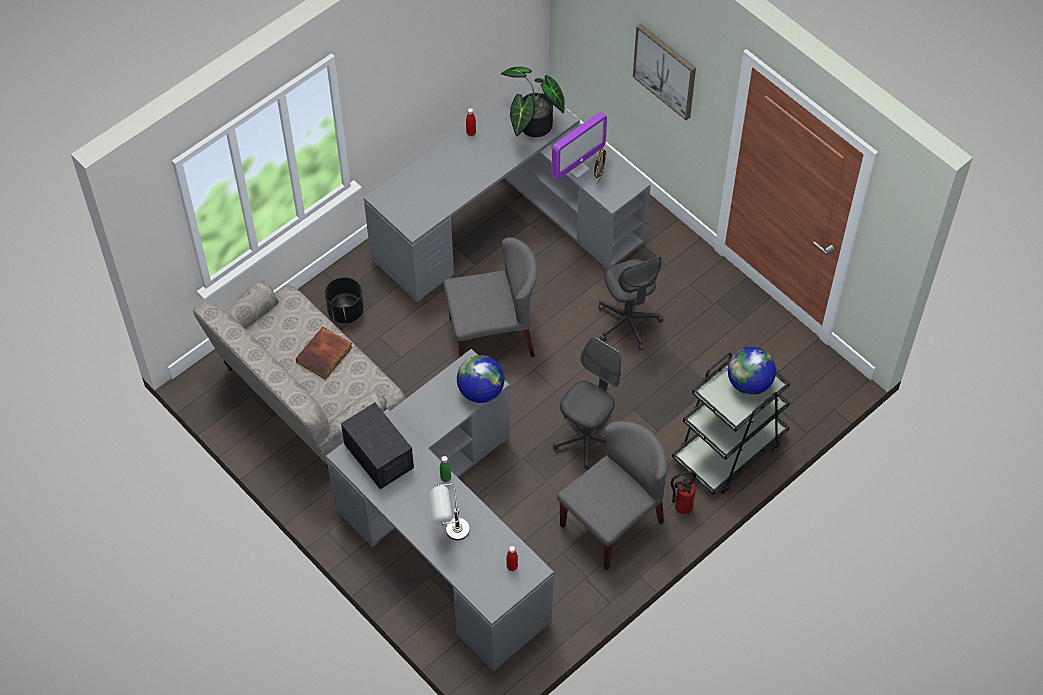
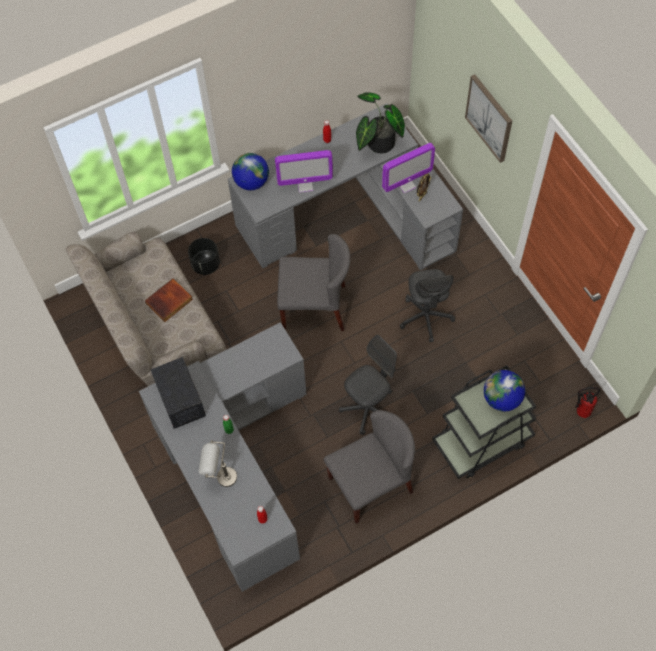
camera: 15 degrees right, 5 degrees up
globe [457,355,504,403] -> globe moved to [232,153,269,190]
fire extinguisher [671,471,696,514] -> fire extinguisher moved to [576,387,600,418]
none -> monitor [275,150,333,193]

